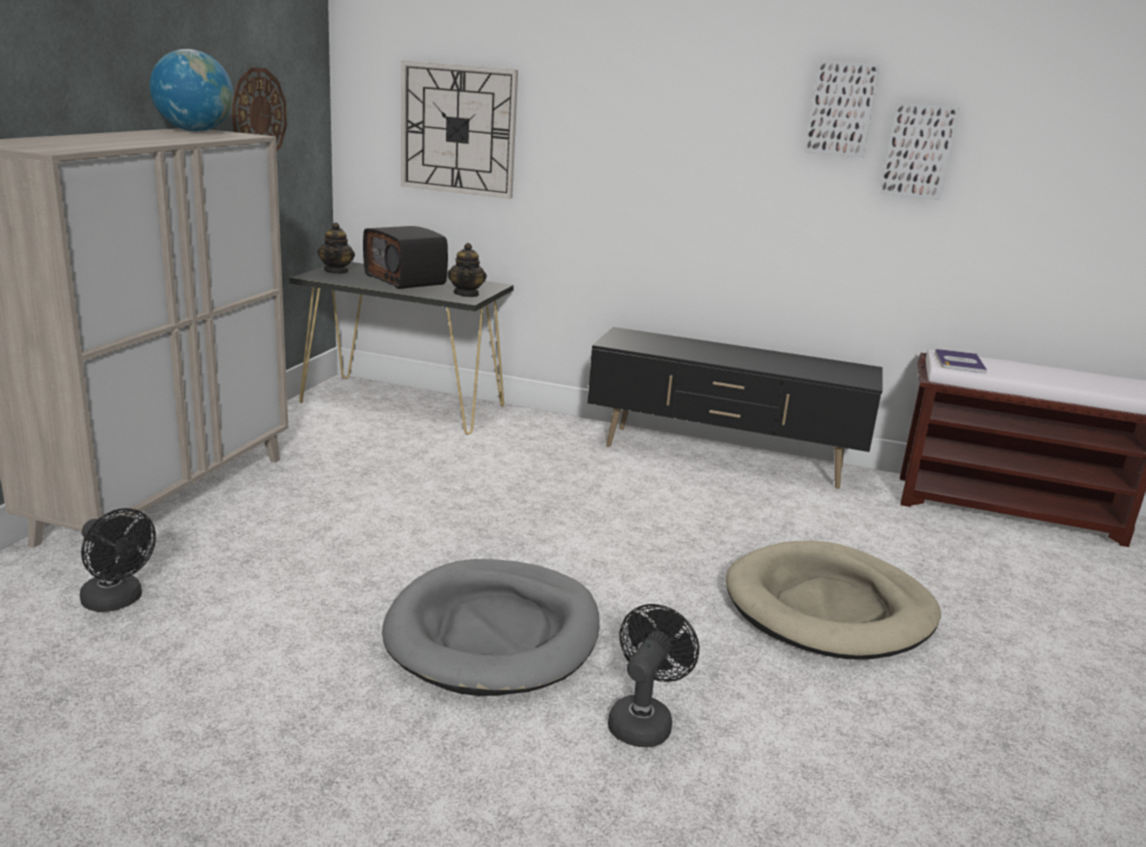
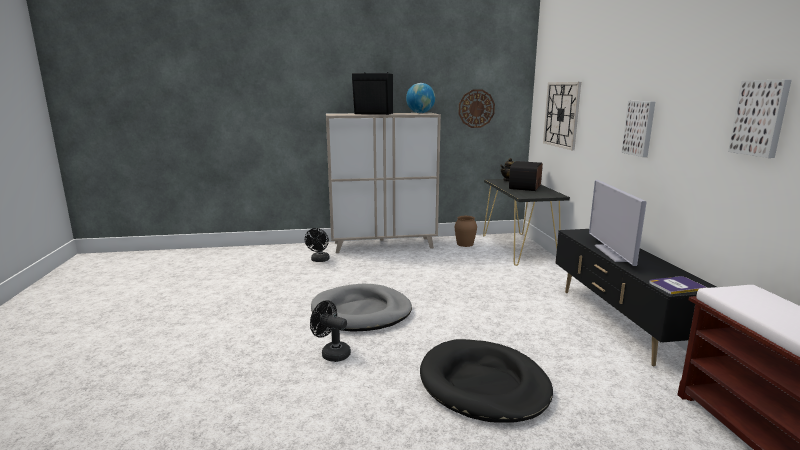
camera: 65 degrees right, 5 degrees down
teapot [447,243,487,297] -> none
black fan [608,604,699,747] -> black fan turned 150 degrees counterclockwise [310,300,351,362]
beige dog bed [726,541,941,660] -> black dog bed [420,339,553,423]
picture [805,60,880,158] -> picture moved to [621,101,655,157]
book [935,349,987,373] -> book moved to [649,276,708,294]
none -> black speaker [352,72,393,115]
none -> brown vase [455,216,477,247]
none -> television [589,180,647,266]

